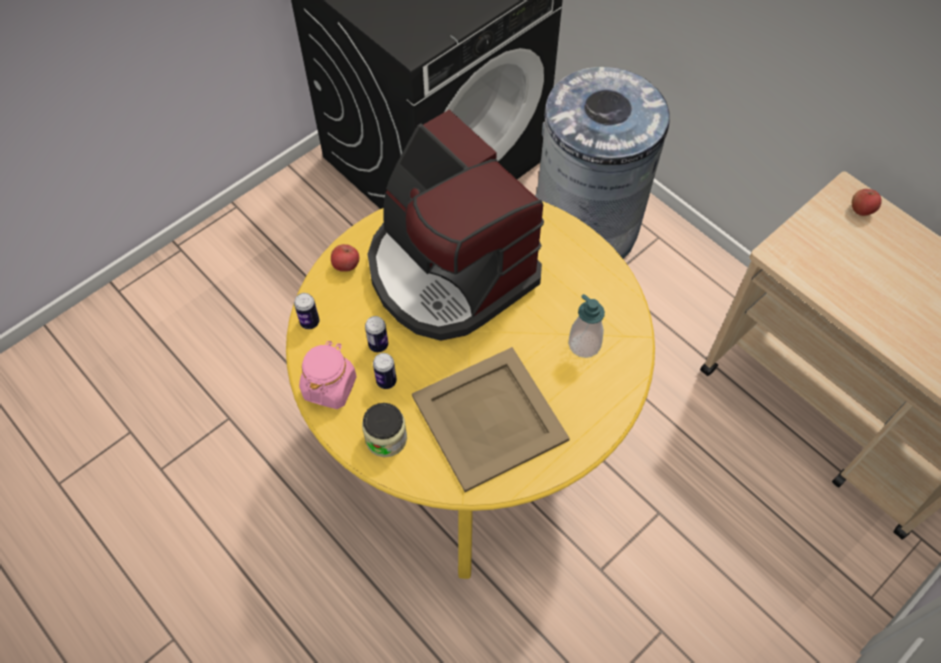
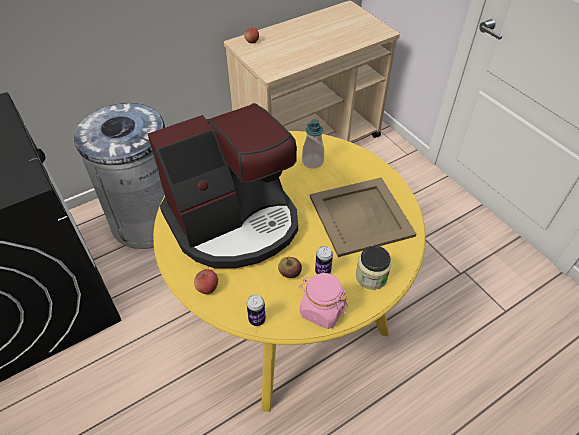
camera: 80 degrees left, 10 degrees down
can [365,316,388,352] -> apple [278,257,302,278]

